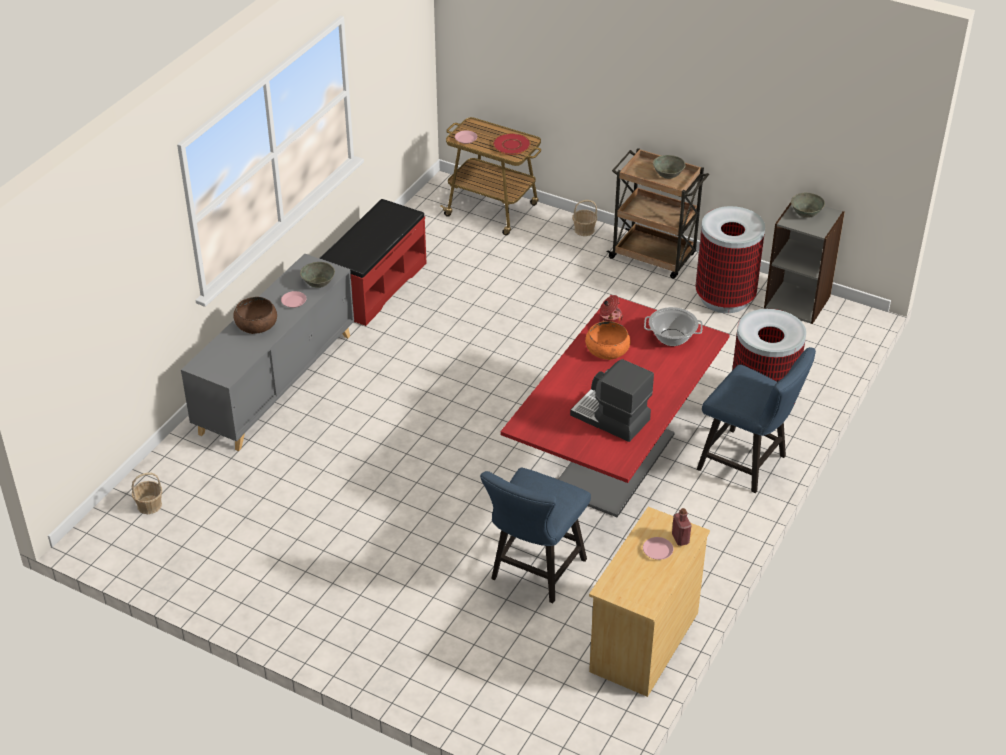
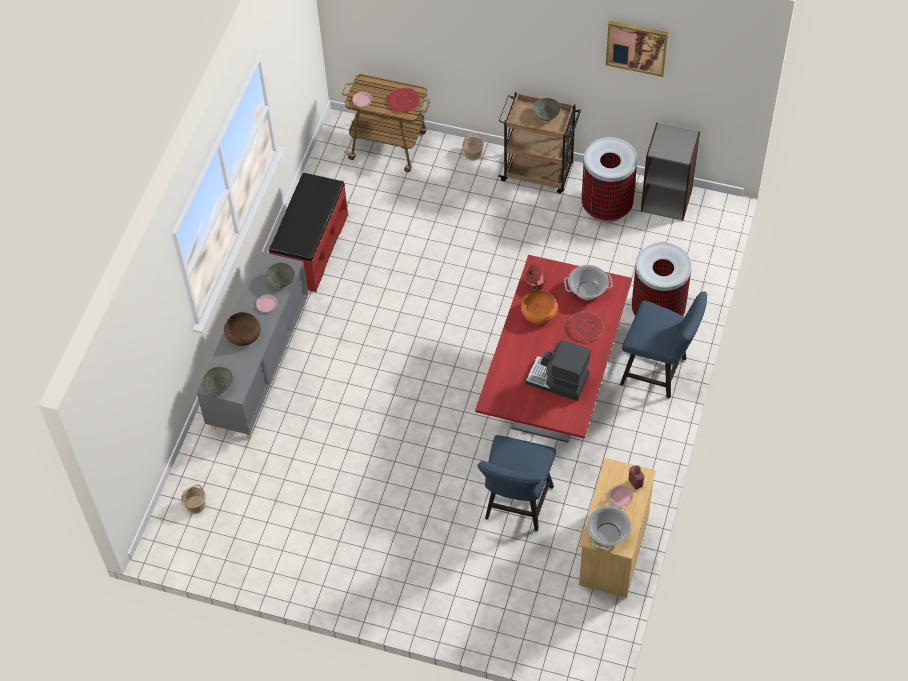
camera: 10 degrees left, 15 degrees up
grey bowl [791,193,825,217] -> grey bowl moved to [202,367,233,394]
none -> red plate [567,311,603,342]
none -> cooking pot [587,503,631,550]
none -> picture [606,21,669,77]

